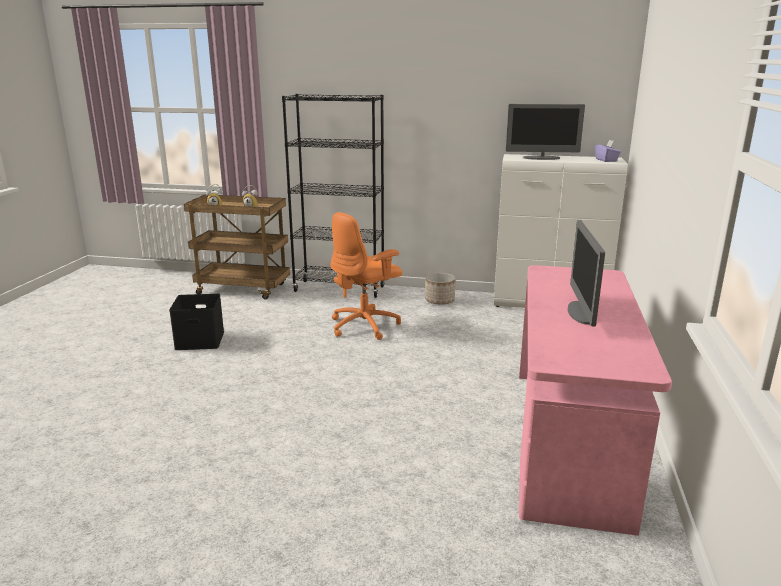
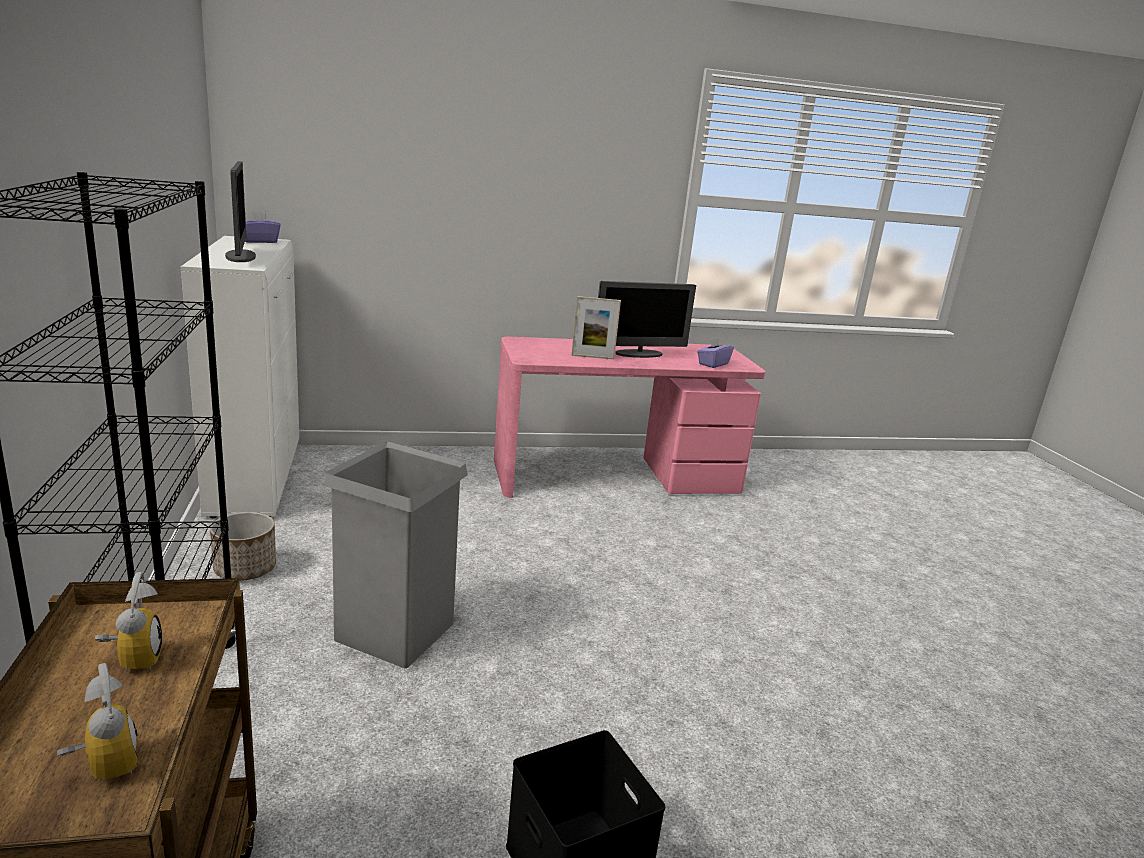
camera: 115 degrees left, 0 degrees up
orange office chair [330,212,402,340] -> grey trash can [323,442,468,668]
none -> picture frame [571,296,621,359]
none -> purple tissue box [697,336,734,368]

